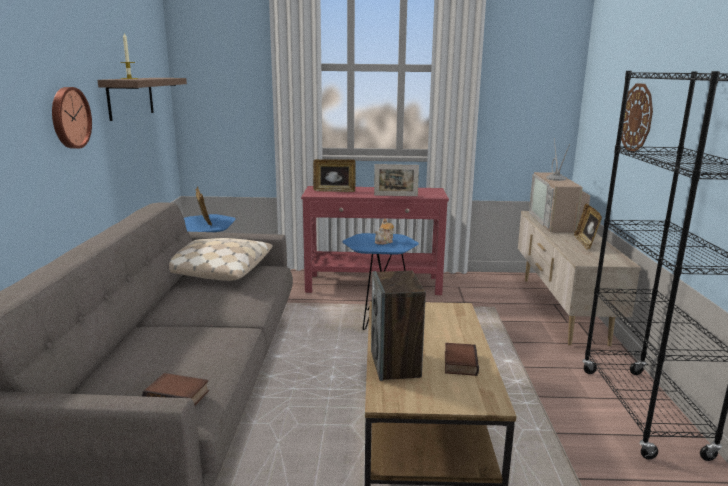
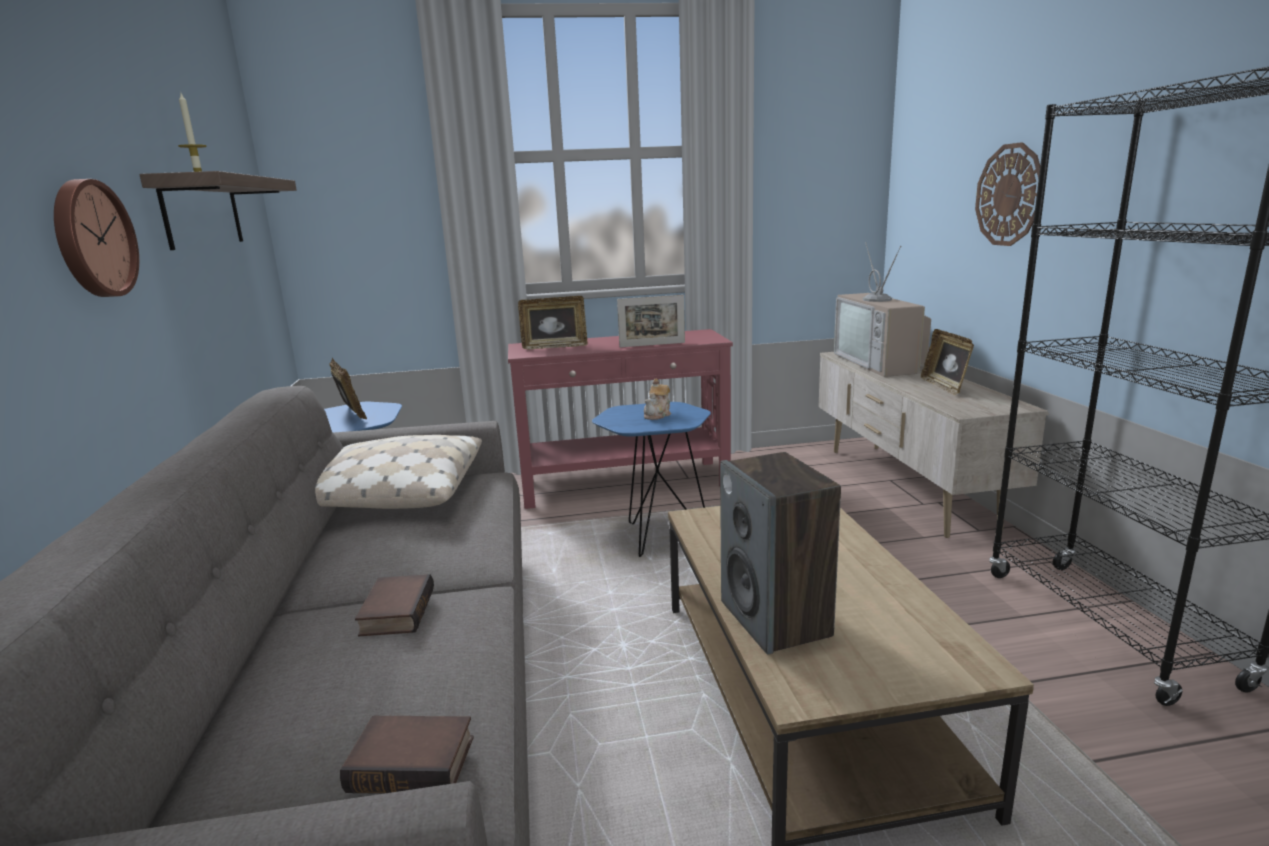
camera: 10 degrees left, 0 degrees up
book [445,343,479,376] -> book moved to [355,574,434,636]

